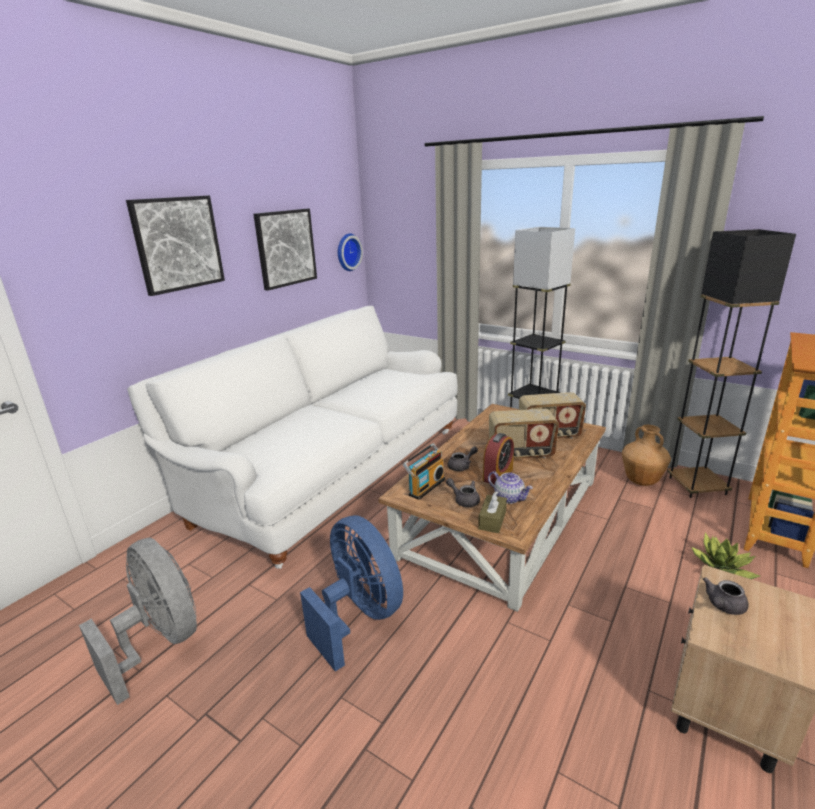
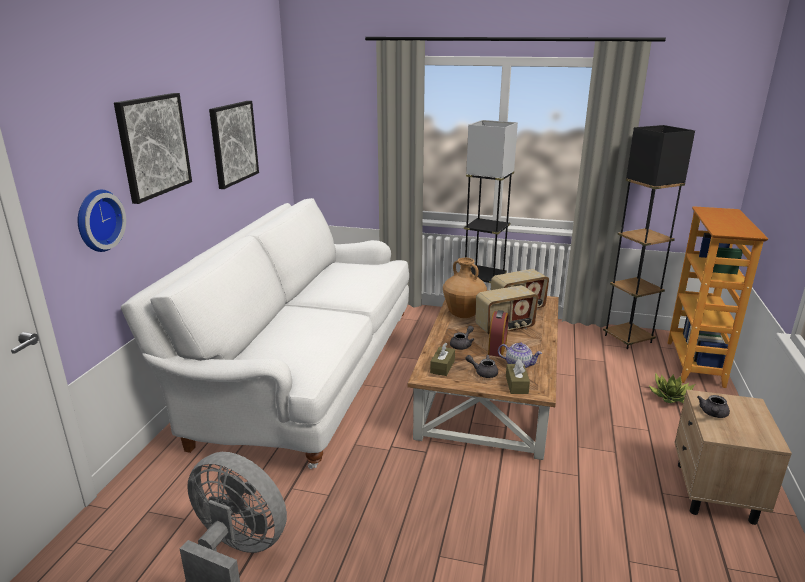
camera: 20 degrees left, 0 degrees up
blue fan [300,515,403,672] -> none
wall clock [338,234,363,271] -> wall clock moved to [78,190,126,252]
radio [403,443,445,500] -> brown tissue box [430,342,455,376]
brown vase [622,425,671,486] -> brown vase moved to [443,258,487,318]

